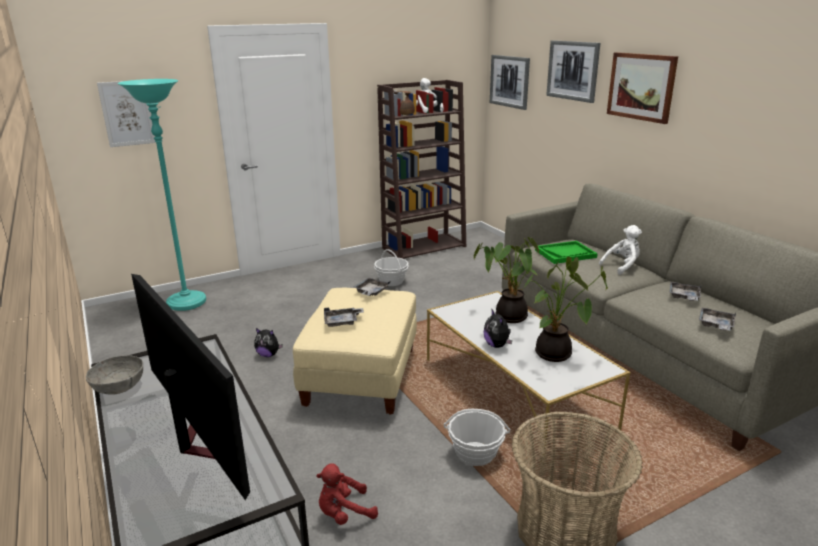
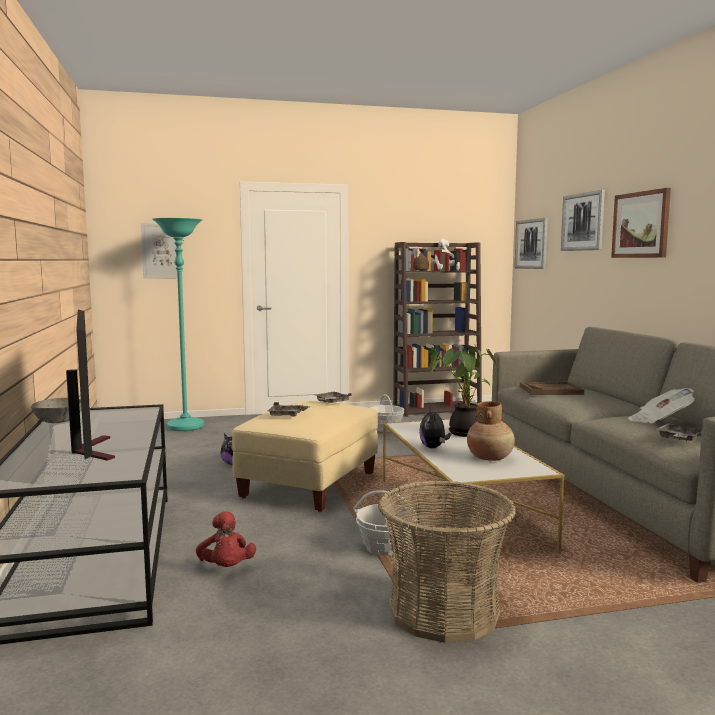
camera: 15 degrees right, 15 degrees down
red plush toy [316,464,378,525] -> red plush toy turned 105 degrees counterclockwise [196,512,256,567]
potted plant [523,257,608,362] -> brown vase [467,401,515,461]
green tray [535,241,598,264] -> brown tray [520,382,584,395]
white plush toy [599,225,642,275] -> none
grey tray [669,282,701,301] -> newspaper [628,388,695,423]

